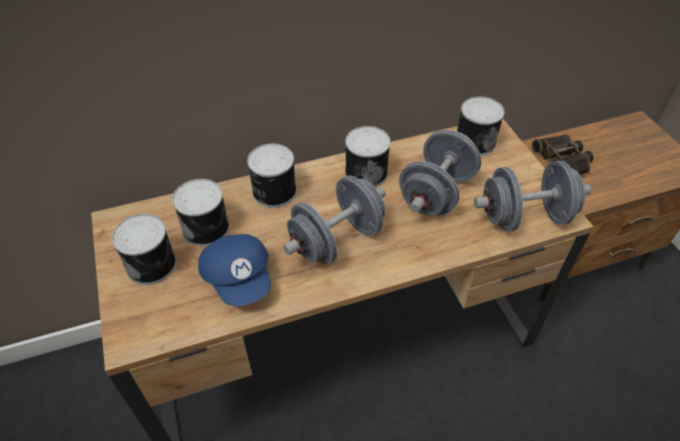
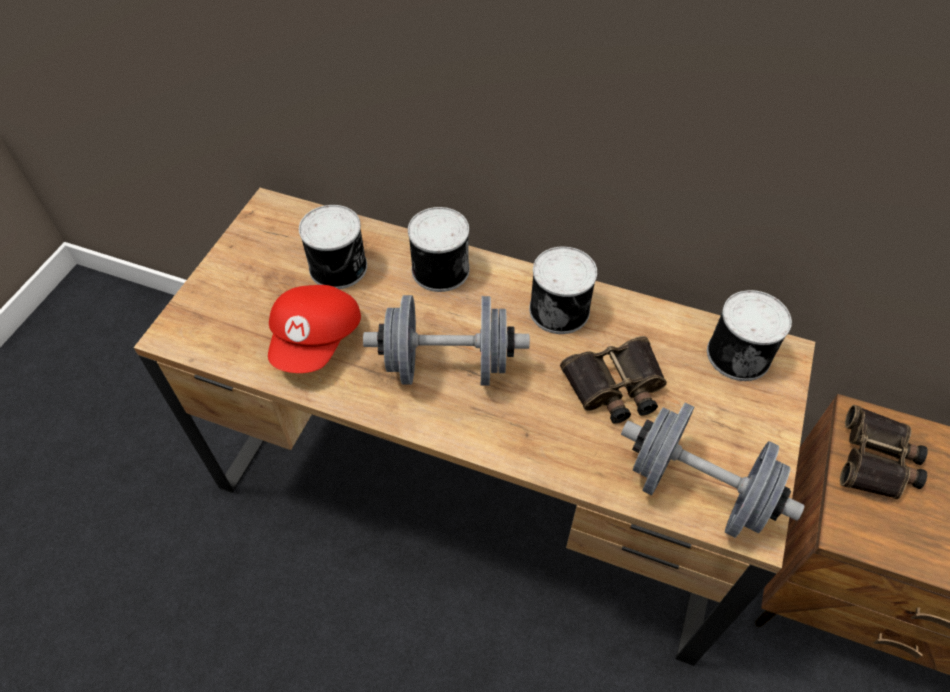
camera: 40 degrees right, 5 degrees up
can [112,214,177,285] -> none
blue cap [198,234,271,306] -> red cap [268,285,361,373]
grey dumbbell [399,130,481,215] -> binoculars [560,336,667,424]

